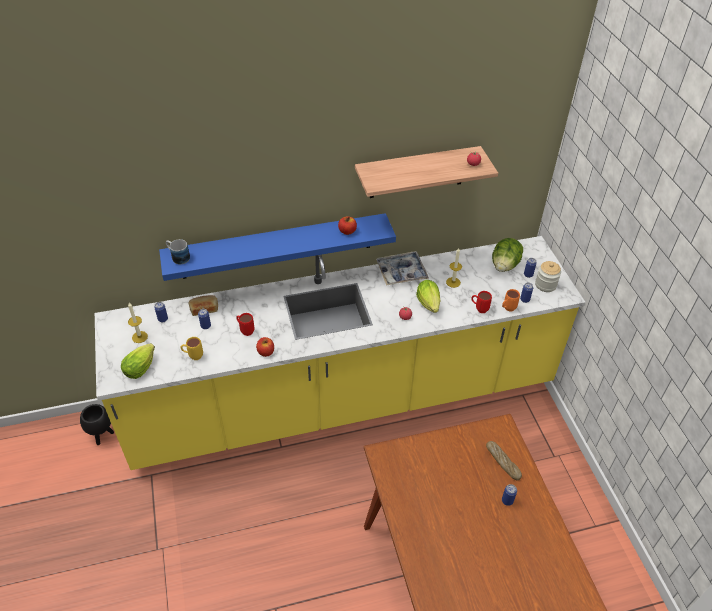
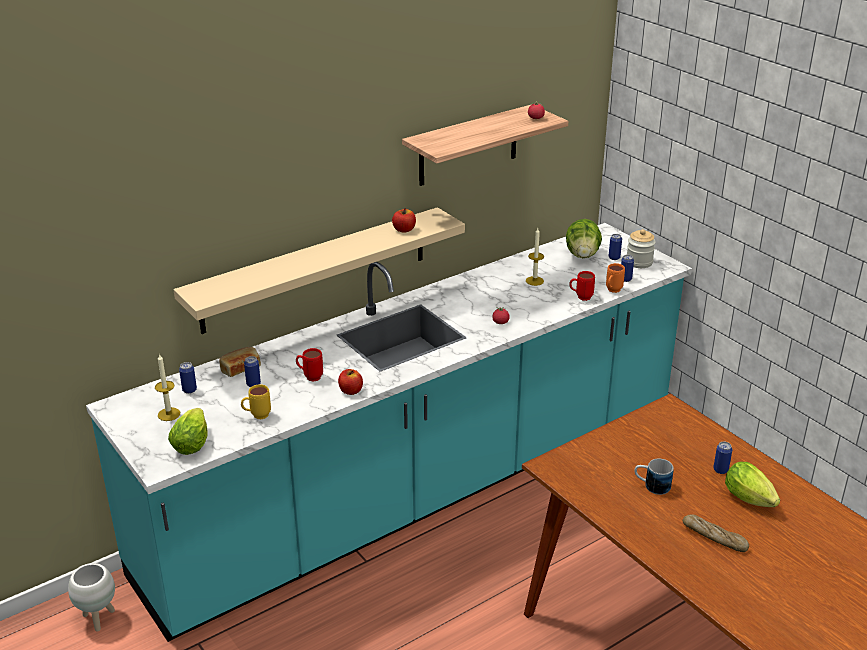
camera: 20 degrees left, 15 degrees down
black planter [80,404,114,445] -> white planter [68,563,115,632]
yellow counter [95,236,586,470] -> turquoise counter [86,223,692,642]
blue shelf [159,213,396,281] -> beige shelf [173,207,465,334]
mug [166,239,190,264] -> mug moved to [635,459,674,495]
tray [376,251,429,285] -> none
lettuce [416,280,441,313] -> lettuce moved to [725,462,780,507]
bread [486,441,522,480] -> bread moved to [683,514,749,552]

